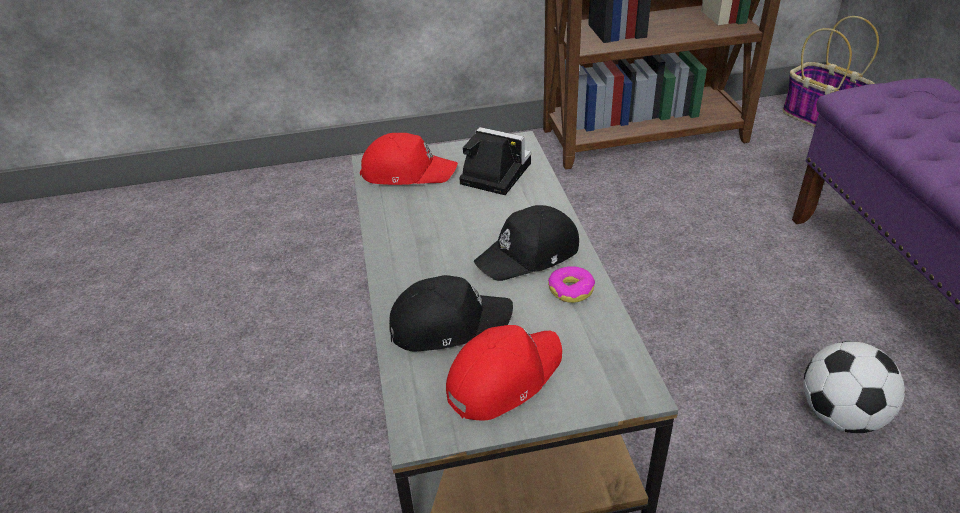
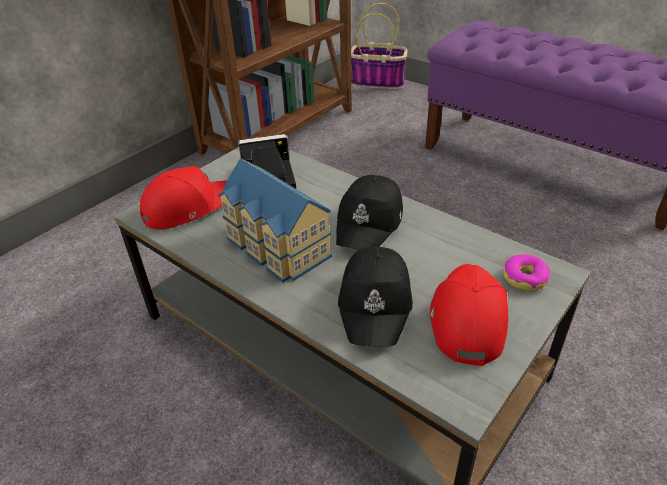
camera: 40 degrees left, 0 degrees up
black cap [389,275,513,352] -> black cap turned 150 degrees clockwise [338,247,413,347]
donut [548,266,595,303] -> donut moved to [503,254,550,291]
football [803,341,905,433] -> none
none -> toy house [218,158,332,283]

